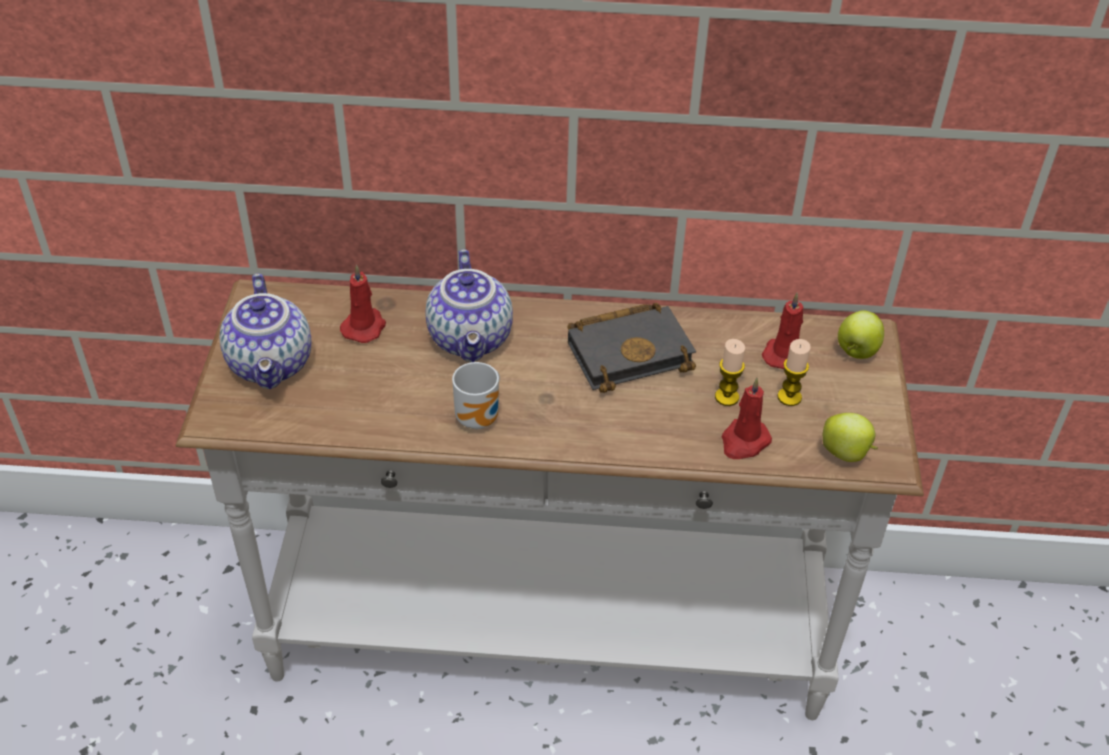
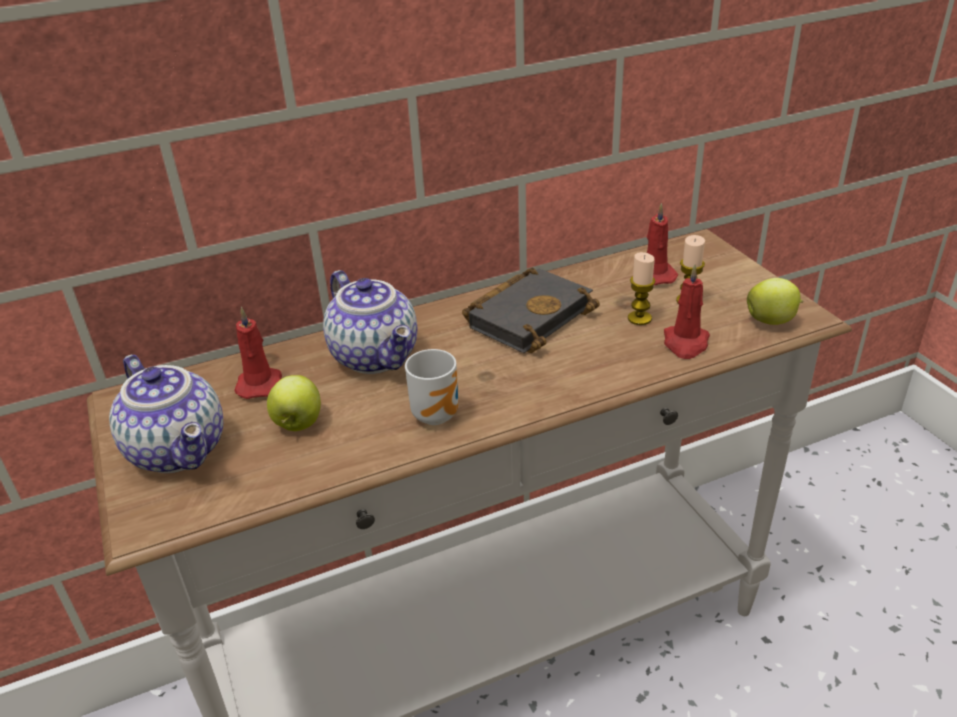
camera: 25 degrees left, 10 degrees down
apple [838,310,884,359] -> apple moved to [267,375,321,431]

